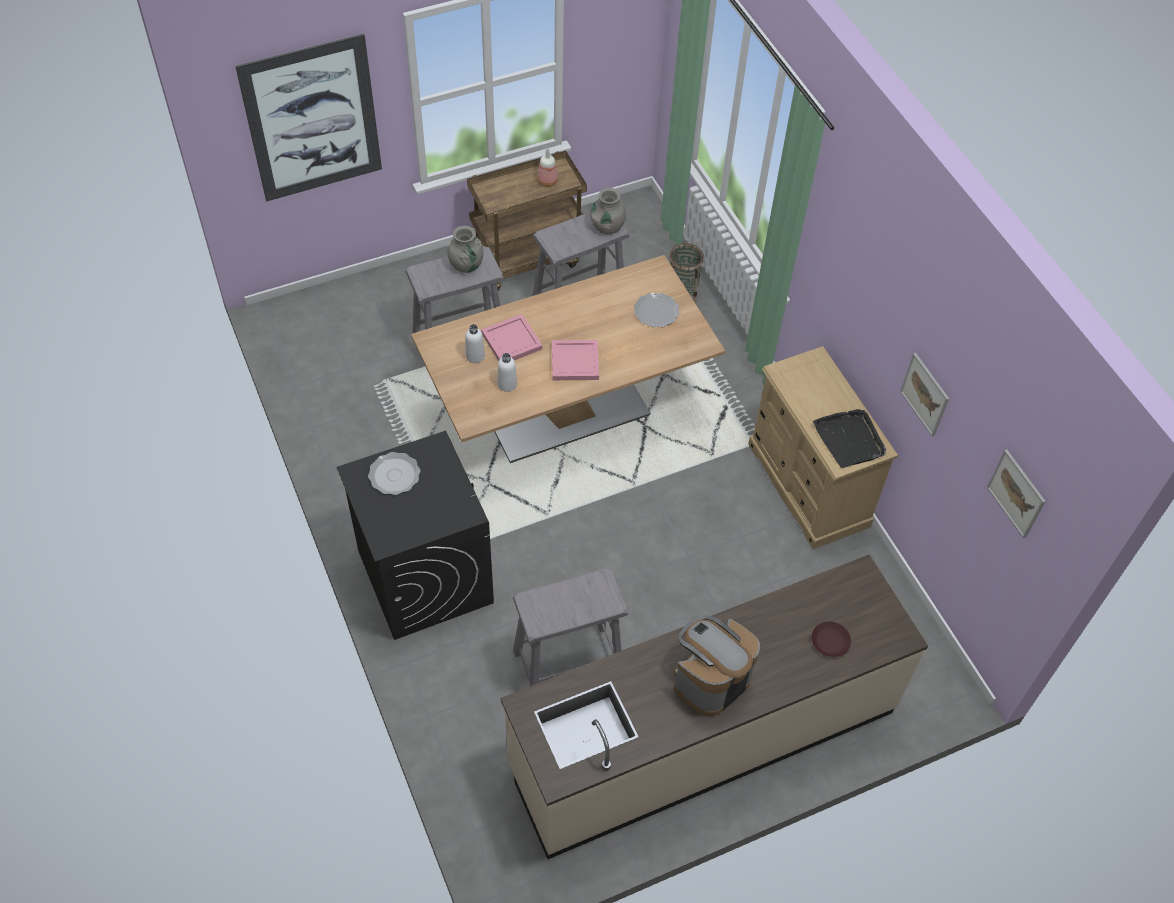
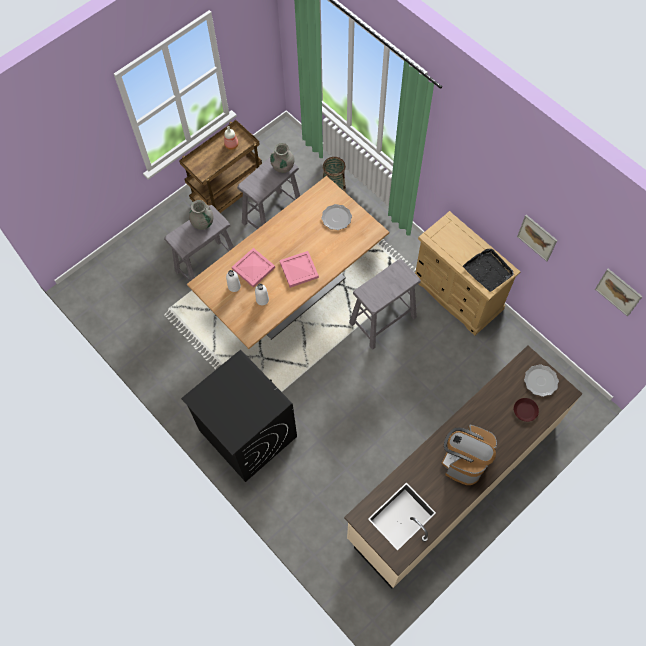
camera: 15 degrees left, 10 degrees up
picture [235,33,382,202] -> none
plate [368,452,420,495] -> plate moved to [524,364,559,397]
grey stool [513,568,628,686] -> grey stool moved to [349,259,421,349]

